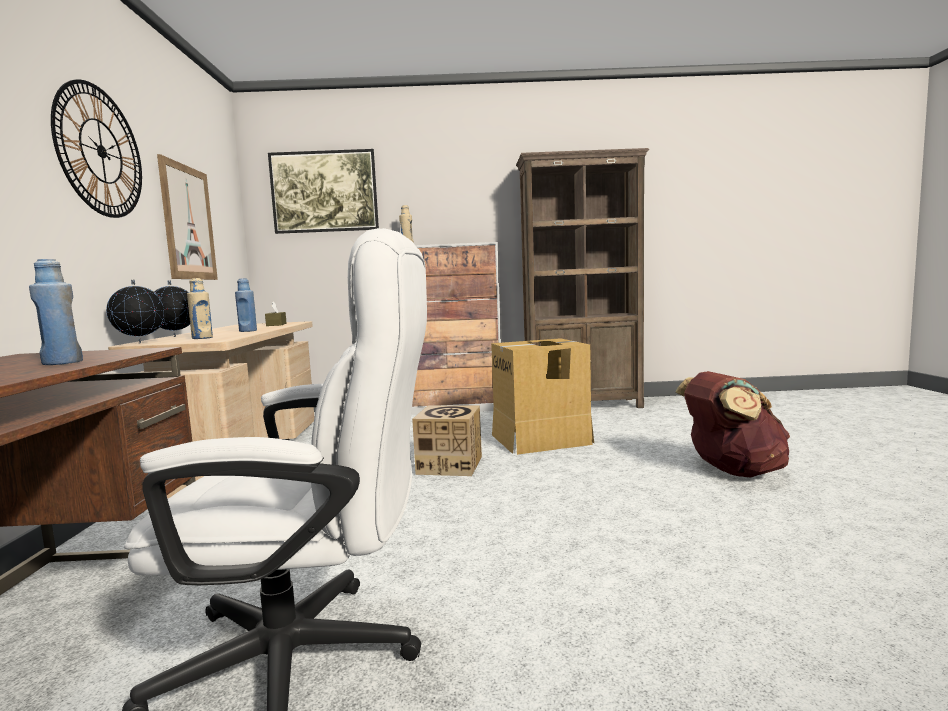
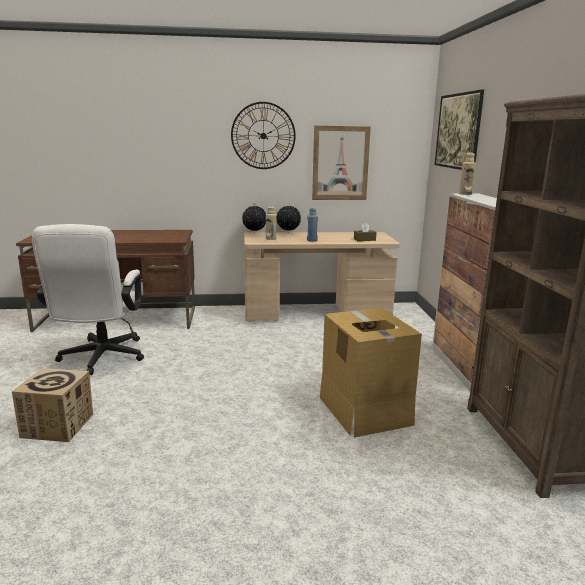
camera: 85 degrees right, 10 degrees up
blue bottle [29,259,83,365] -> none
cardboard box [412,405,482,476] -> cardboard box moved to [12,368,93,442]
brown backpack [676,371,790,477] -> none

